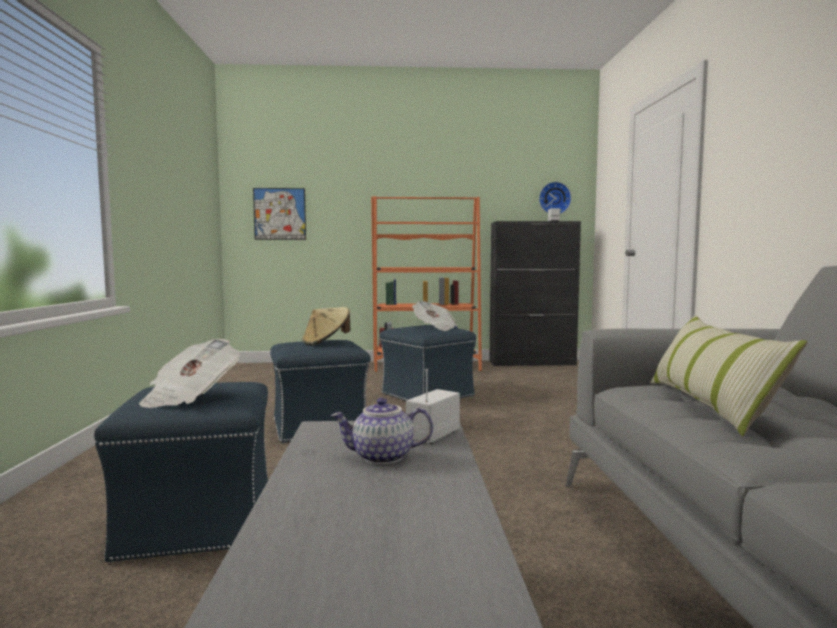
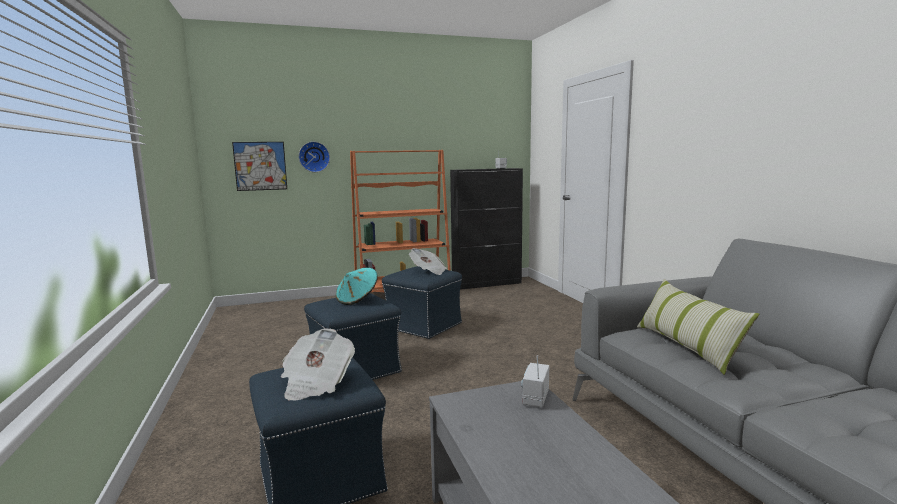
camera: 15 degrees left, 5 degrees up
beige hat [302,307,350,346] -> turquoise hat [336,268,378,305]
teapot [331,398,433,465] -> none
wall clock [539,182,571,214] -> wall clock moved to [299,141,330,172]

